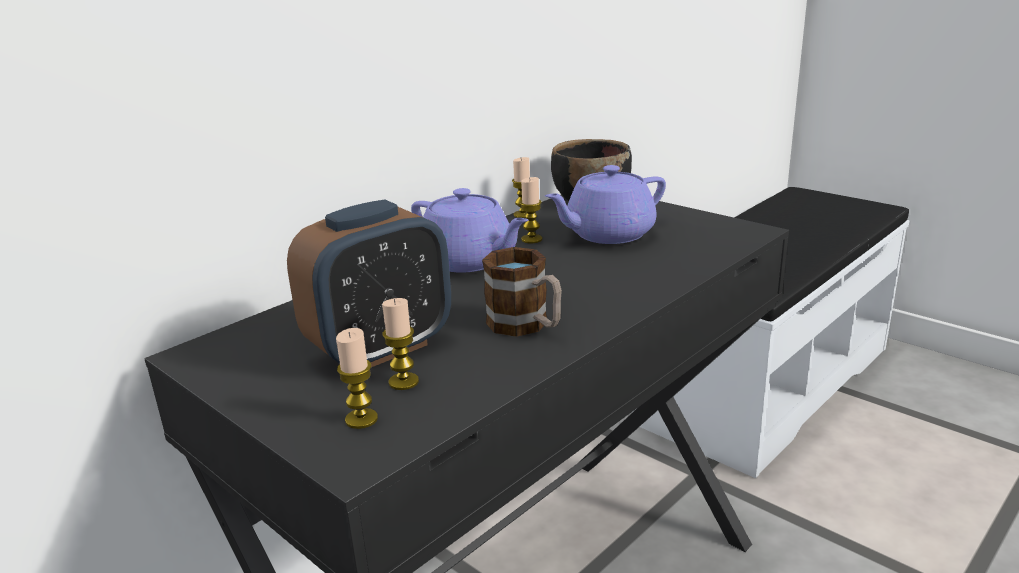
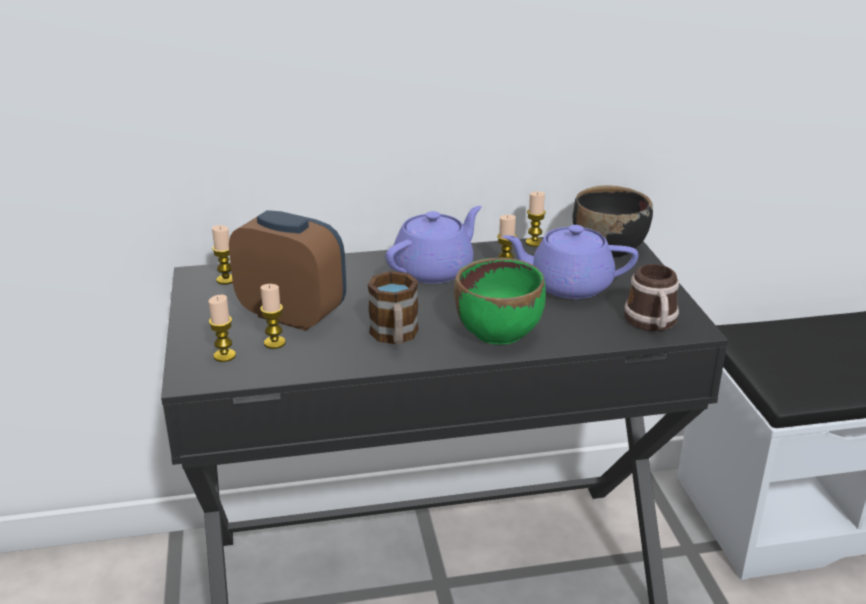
camera: 35 degrees right, 5 degrees up
alarm clock [287,199,451,367] -> alarm clock turned 150 degrees counterclockwise [229,210,346,331]
purple teapot [411,188,528,273] -> purple teapot turned 120 degrees counterclockwise [386,206,482,284]
none -> candle [212,225,233,285]
none -> green bowl [454,257,546,345]
none -> mug [624,264,679,331]

